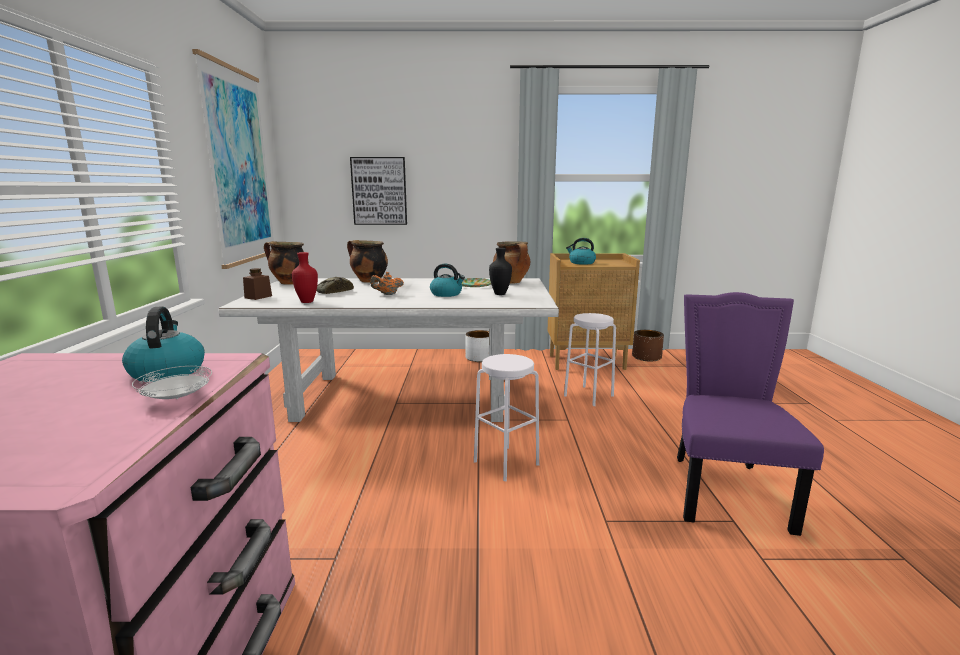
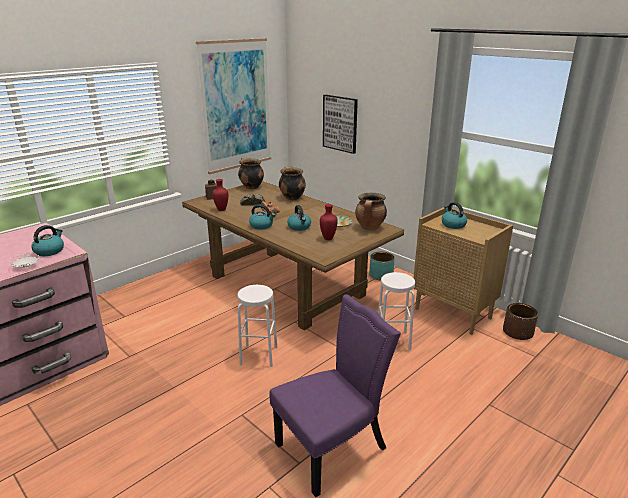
camera: 45 degrees right, 10 degrees up
white dining table [218,278,559,422] -> brown dining table [182,181,404,330]
white planter [465,330,489,362] -> turquoise planter [369,252,395,281]
black vase [489,248,512,295] -> red vase [320,204,338,240]
none -> kettle [249,204,275,230]

